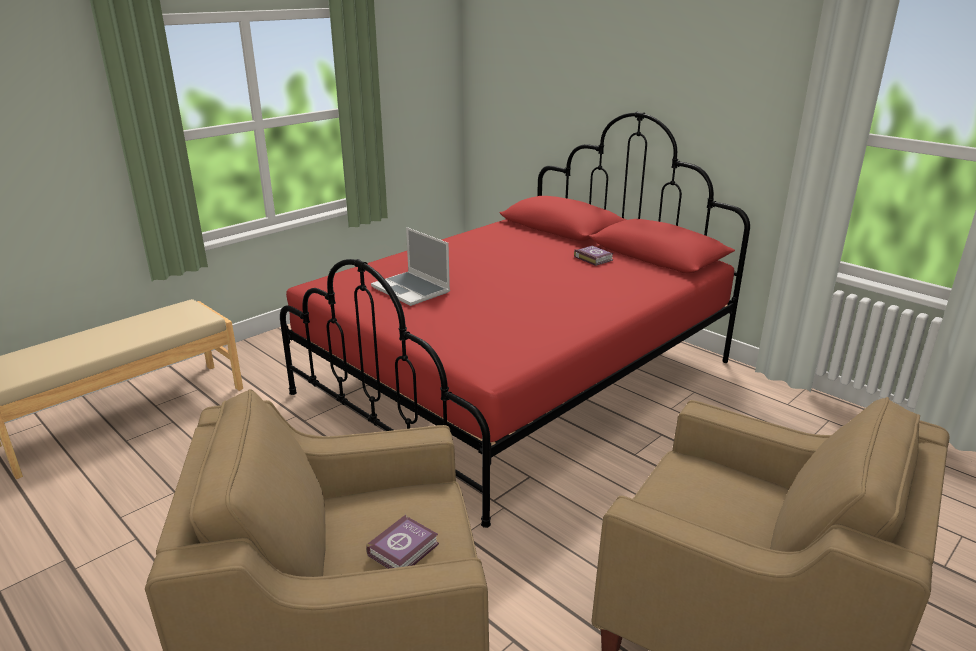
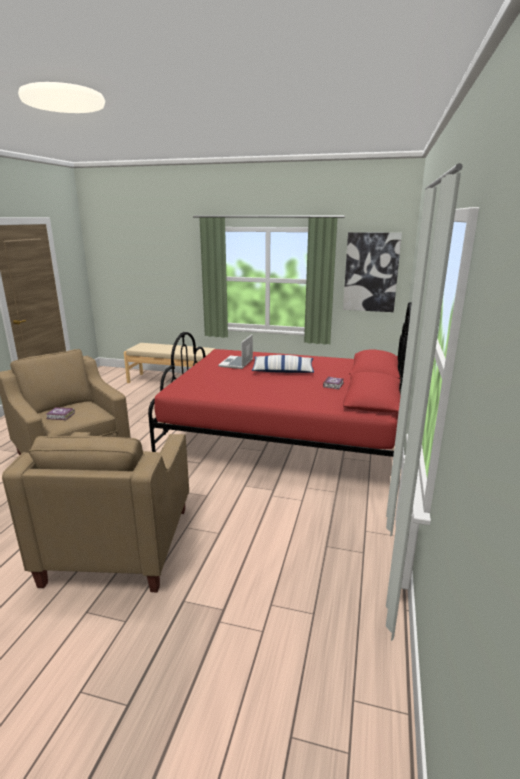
camera: 60 degrees right, 5 degrees down
none -> pillow [252,355,314,373]
none -> picture [343,232,402,312]

